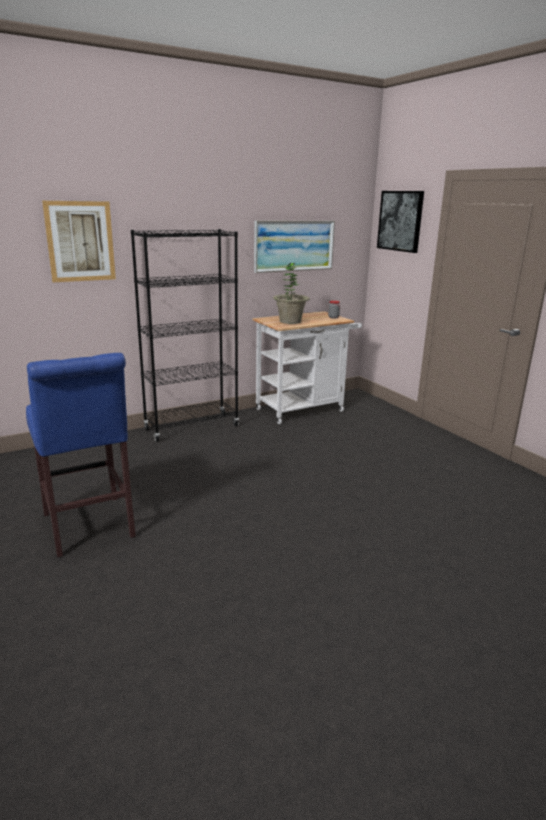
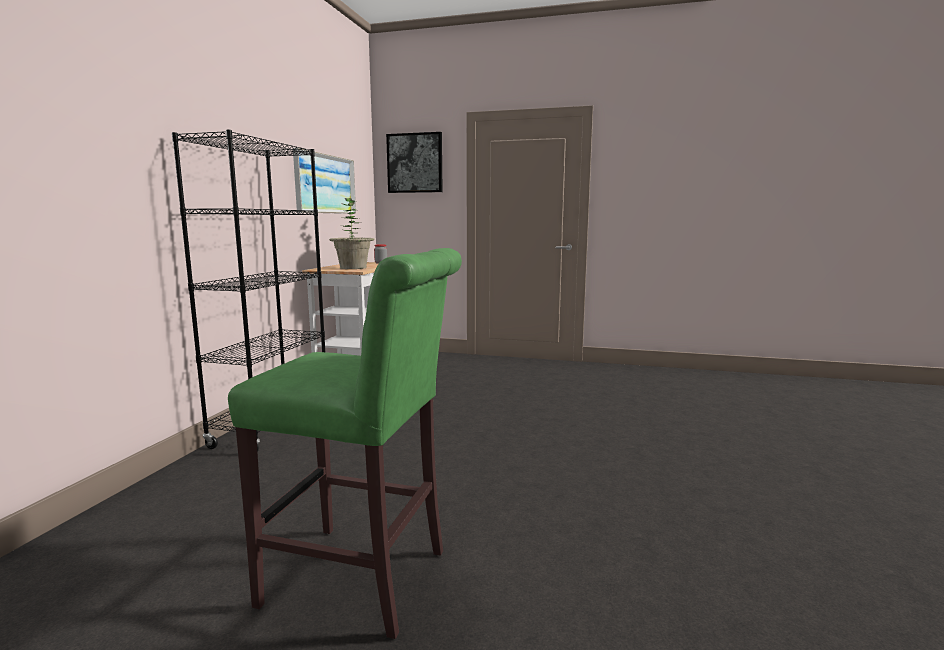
camera: 45 degrees left, 10 degrees down
blue stool [26,353,136,557] -> green stool [228,248,462,639]
picture [42,201,116,282] -> none

